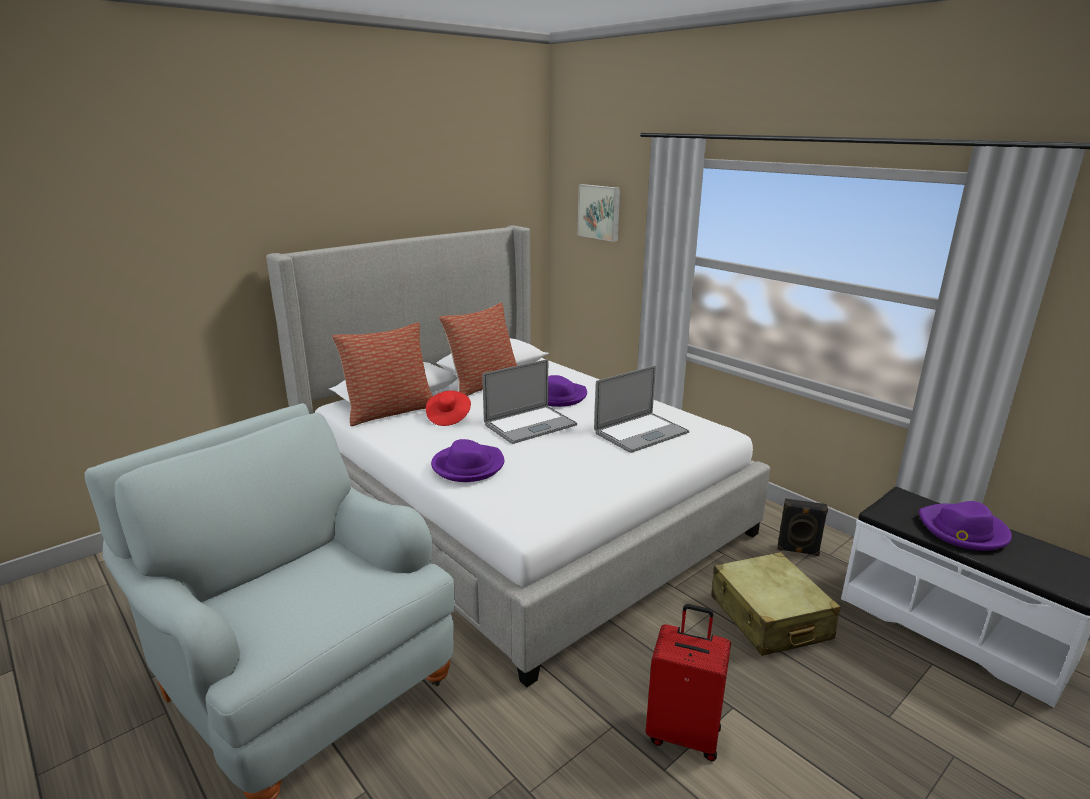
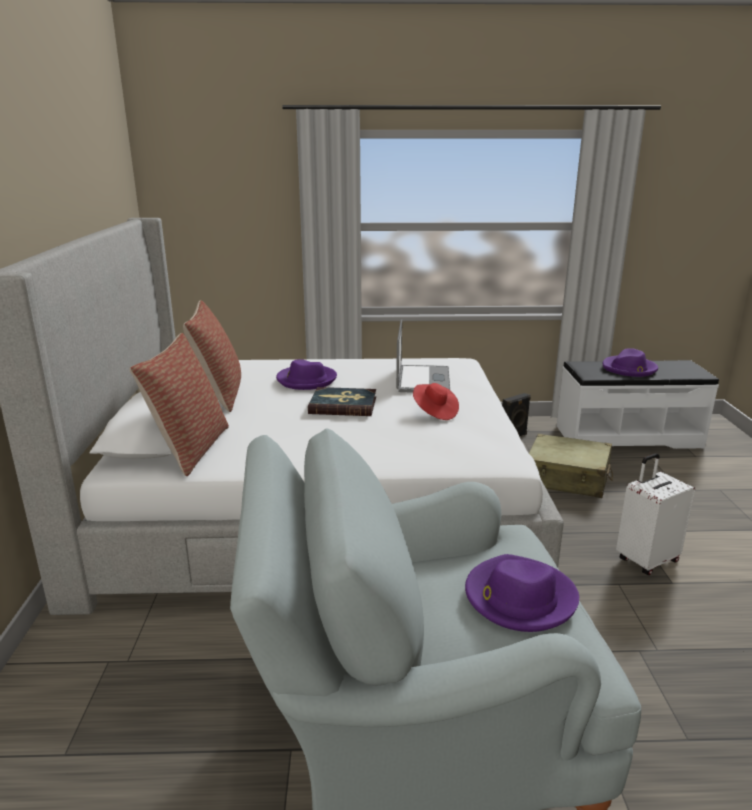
camera: 50 degrees left, 0 degrees up
red hat [426,390,471,426] -> red hat moved to [413,383,459,420]
purple hat [431,439,504,482] -> purple hat moved to [465,554,579,632]
laptop [482,359,577,444] -> book [308,387,376,416]
picture [578,184,620,242] -> none
red suitcase [646,604,731,761] -> white suitcase [616,453,695,575]

